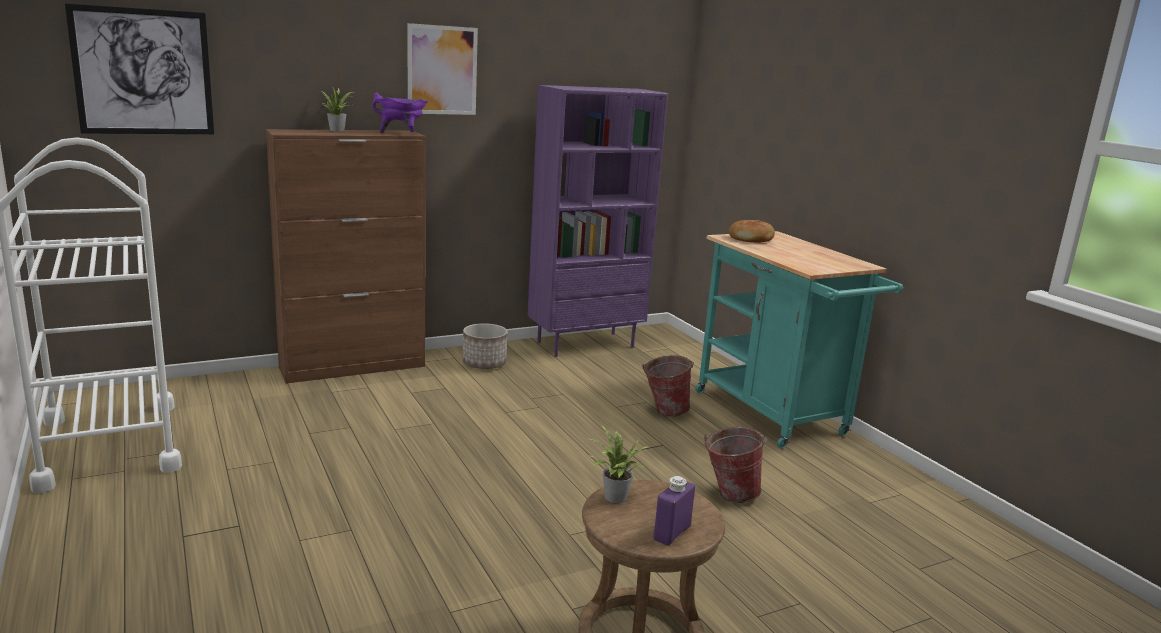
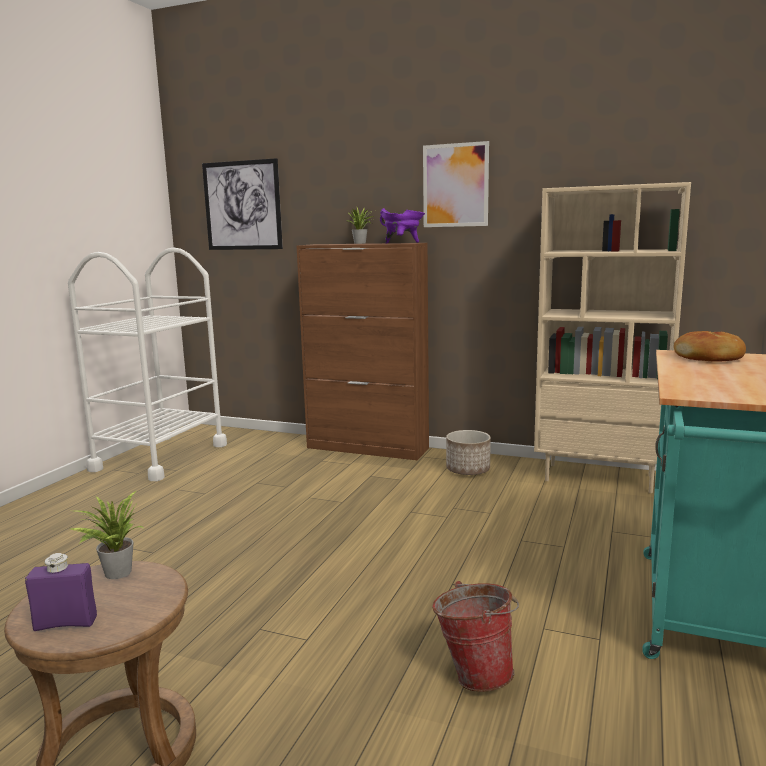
camera: 50 degrees right, 5 degrees down
purple bookcase [527,85,668,357] -> beige bookcase [534,182,691,493]
bucket [642,355,694,417] -> none

